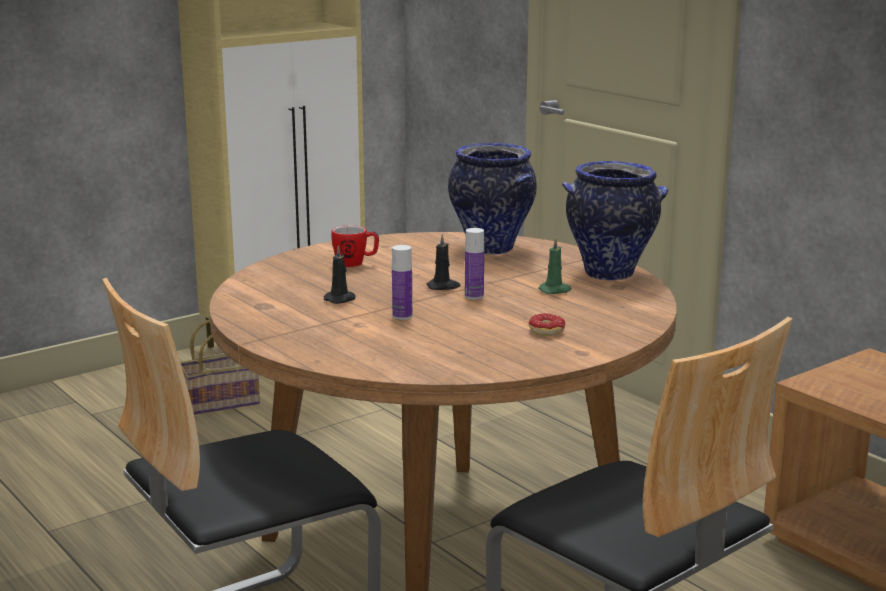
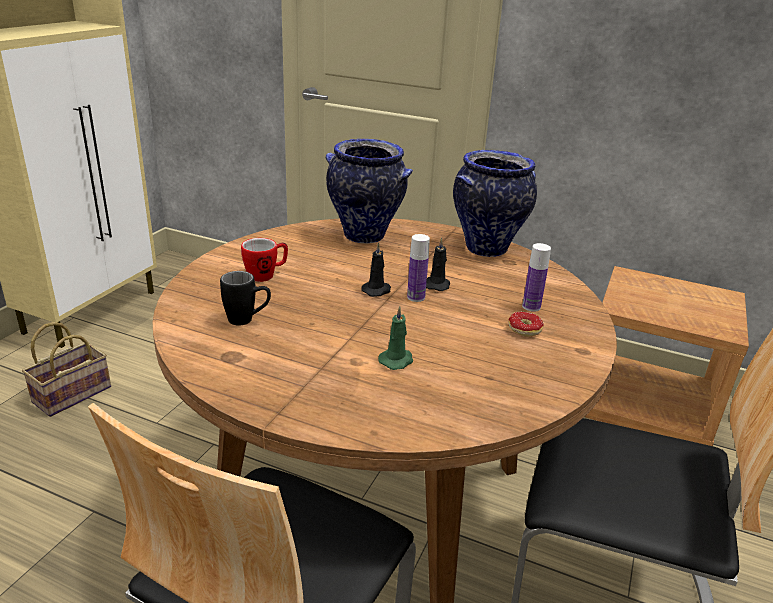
camera: 30 degrees left, 10 degrees up
black candle [324,245,356,304] -> black candle moved to [426,238,450,291]
bottle [392,245,412,320] -> bottle moved to [522,243,551,312]
green candle [538,237,572,294] -> green candle moved to [378,306,413,370]
none -> black mug [220,271,271,326]

